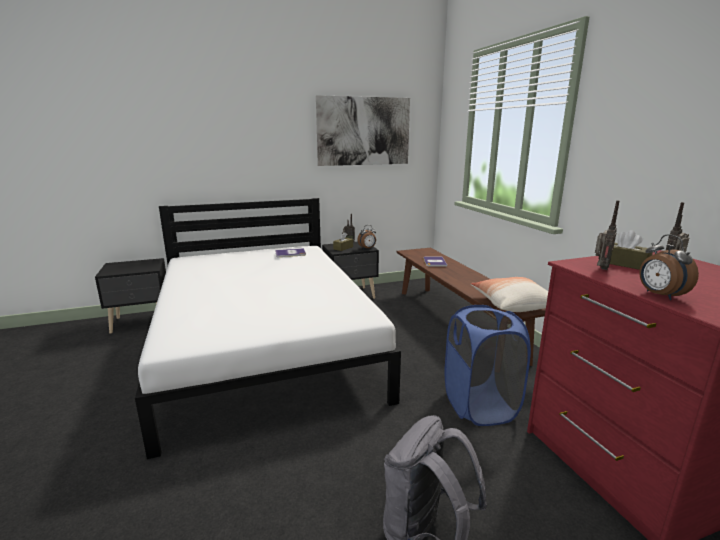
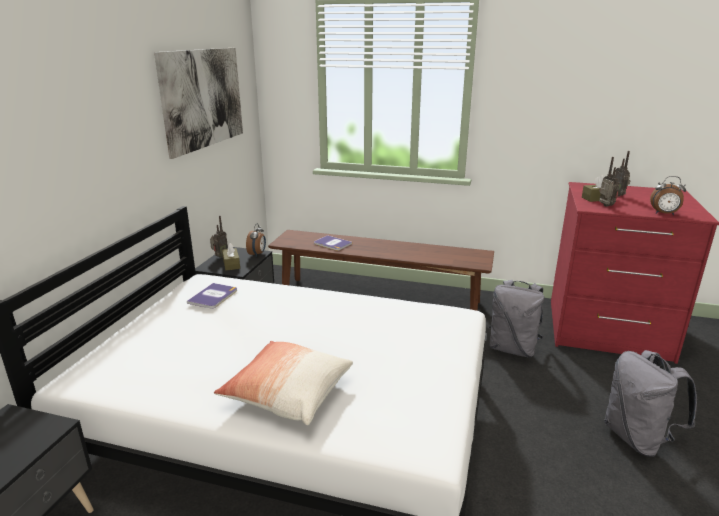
camera: 55 degrees left, 5 degrees up
blue laundry basket [445,305,531,426] -> grey backpack [489,280,544,357]
pillow [471,277,548,312] -> pillow moved to [214,341,353,425]

